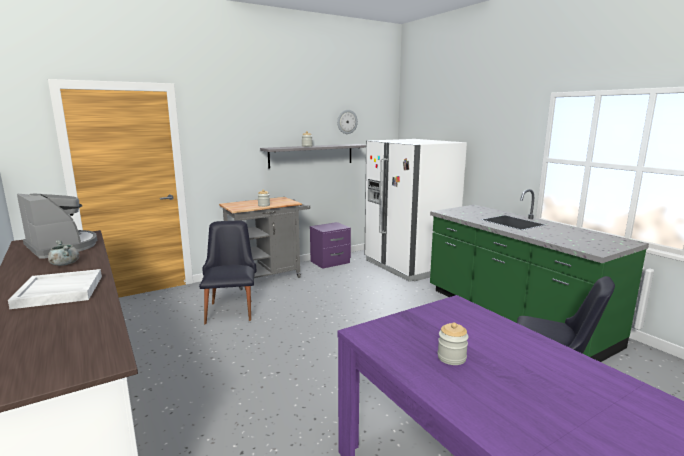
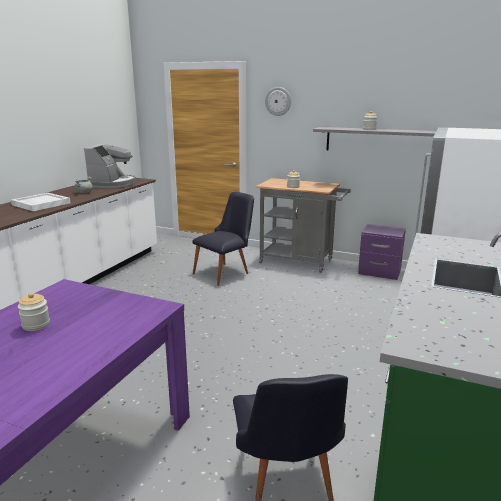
camera: 55 degrees right, 5 degrees up
wall clock [337,110,358,134] -> wall clock moved to [265,87,291,116]

